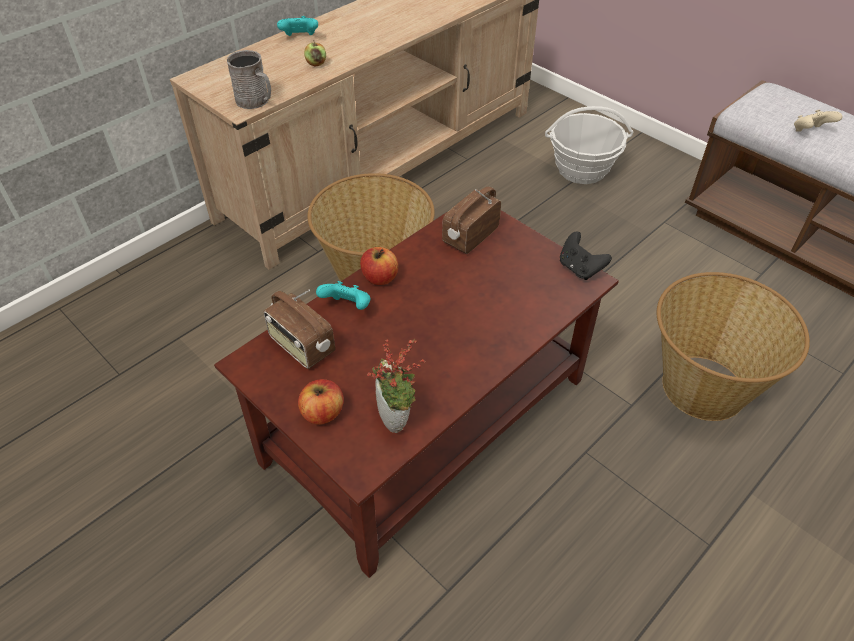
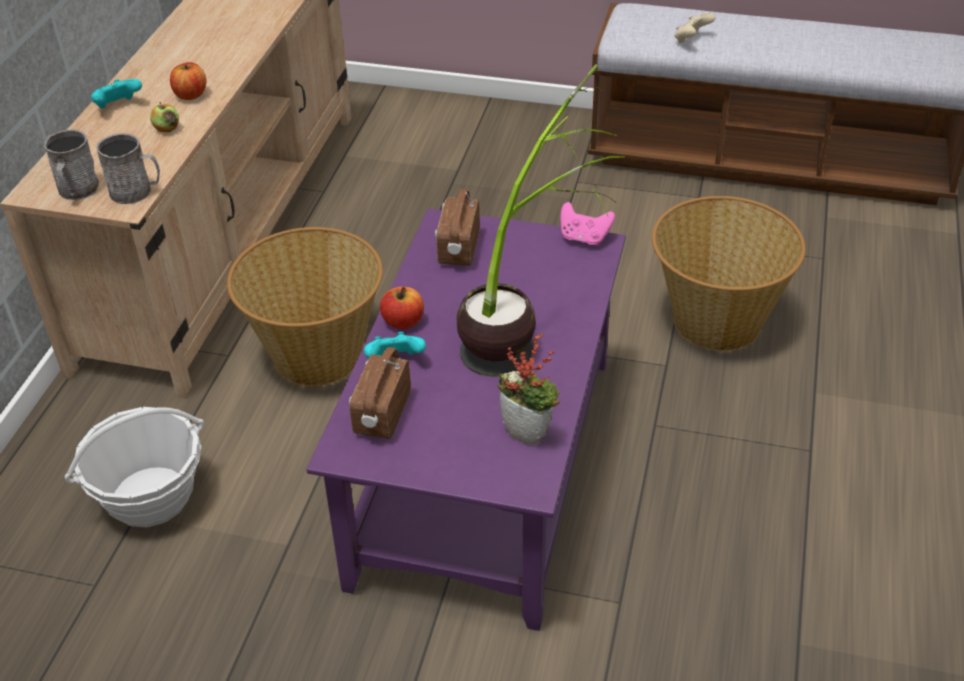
camera: 30 degrees left, 5 degrees down
brown coffee table [214,210,619,578] -> purple coffee table [306,208,626,631]
radio [263,290,335,369] -> radio turned 90 degrees clockwise [349,347,411,439]
apple [298,379,344,425] -> apple moved to [170,62,206,100]
basket [545,106,634,184] -> basket moved to [64,407,204,527]
black game controller [560,232,612,280] -> pink game controller [561,202,615,246]
none -> grey mug [44,129,99,200]
none -> potted plant [457,64,625,377]

